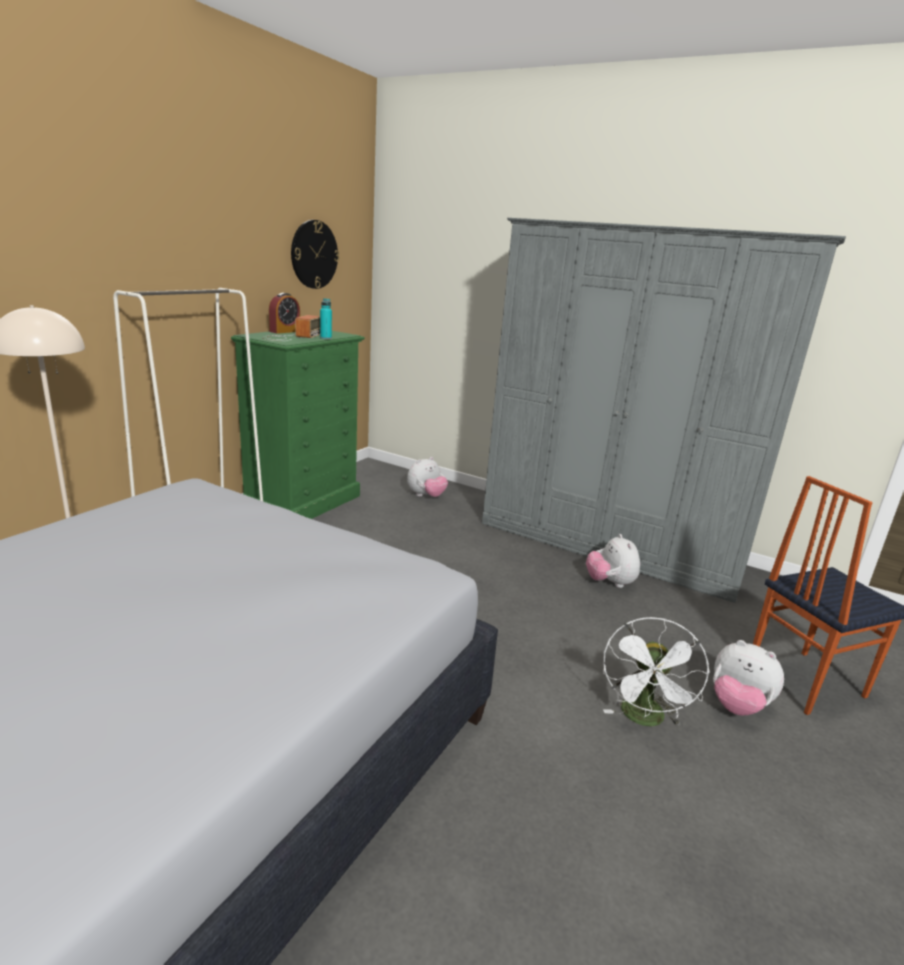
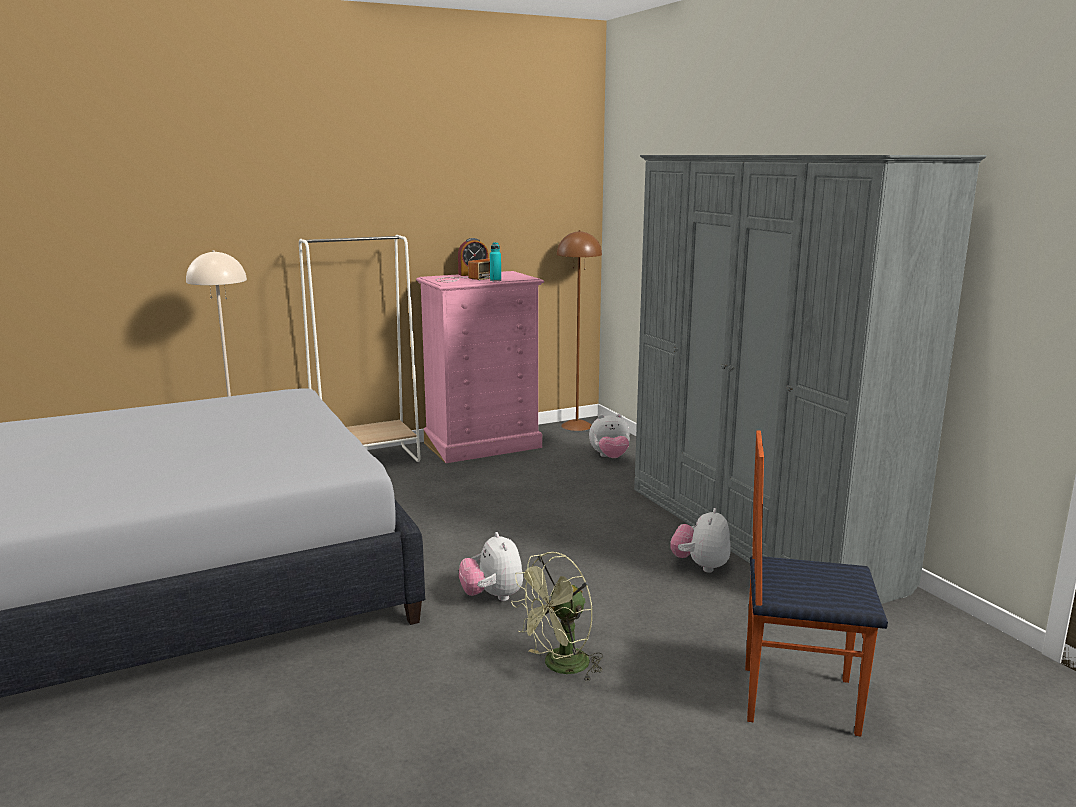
camera: 35 degrees right, 5 degrees down
green dresser [231,331,365,519] -> pink dresser [416,271,544,463]
wall clock [291,220,339,289] -> none
white fan [603,617,709,726] -> green fan [511,552,603,680]
plush toy [713,640,784,716] -> plush toy moved to [459,532,523,601]
none -> brown floor lamp [557,230,602,431]

